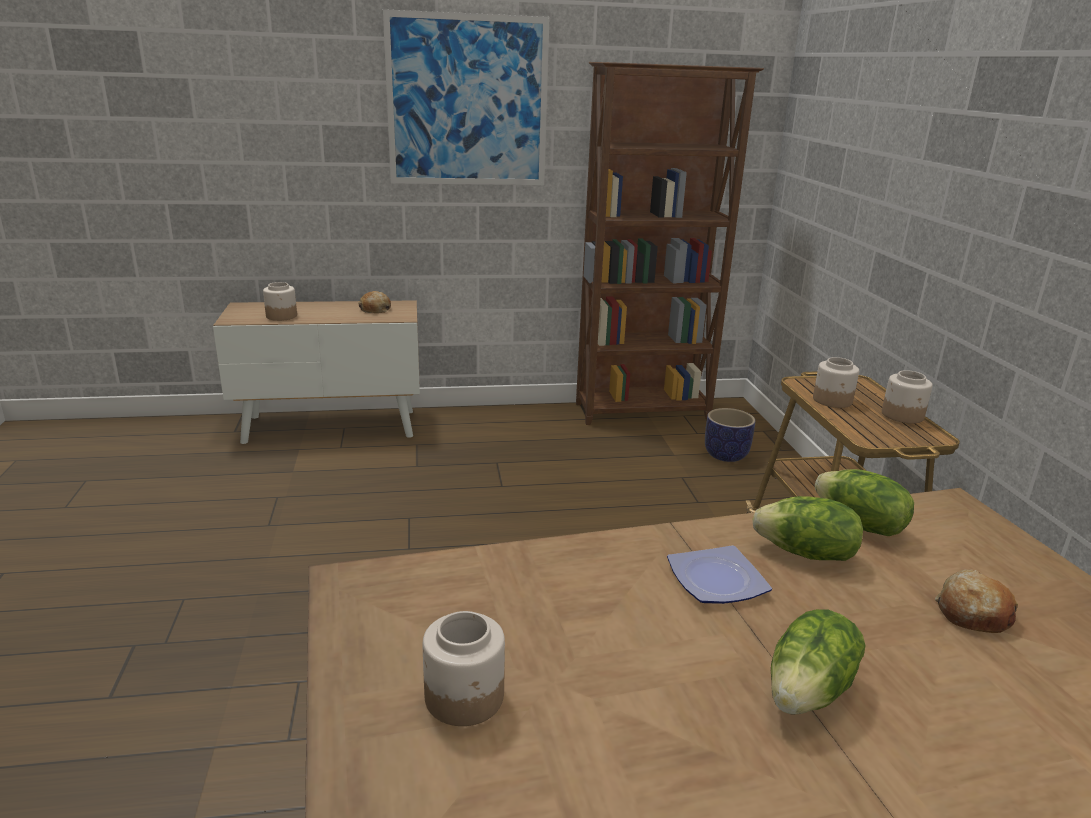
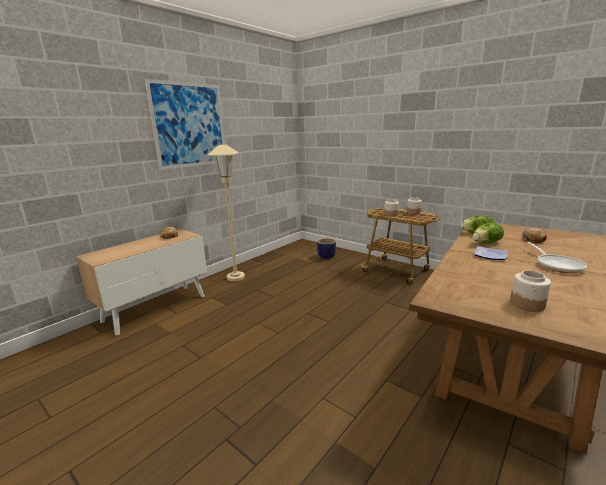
camera: 40 degrees left, 5 degrees down
jar [263,282,297,321] -> none
brown bookcase [576,62,764,425] -> none
lettuce [771,609,866,714] -> frying pan [527,242,587,273]
none -> beige floor lamp [207,145,245,282]

